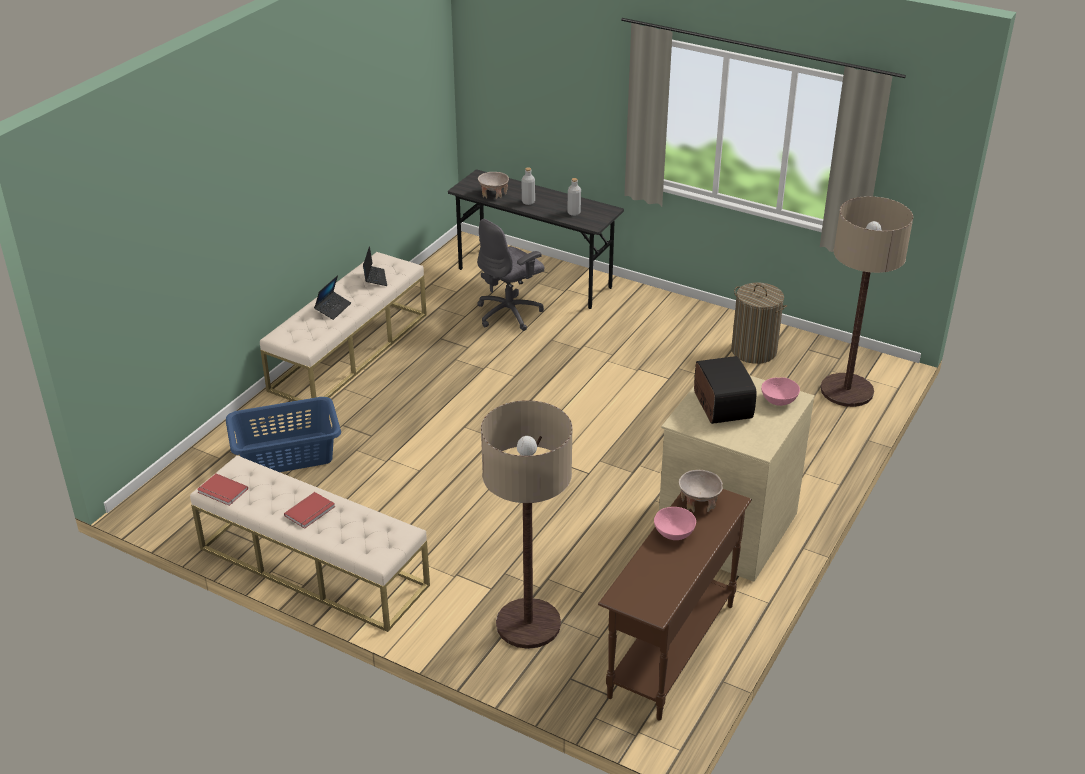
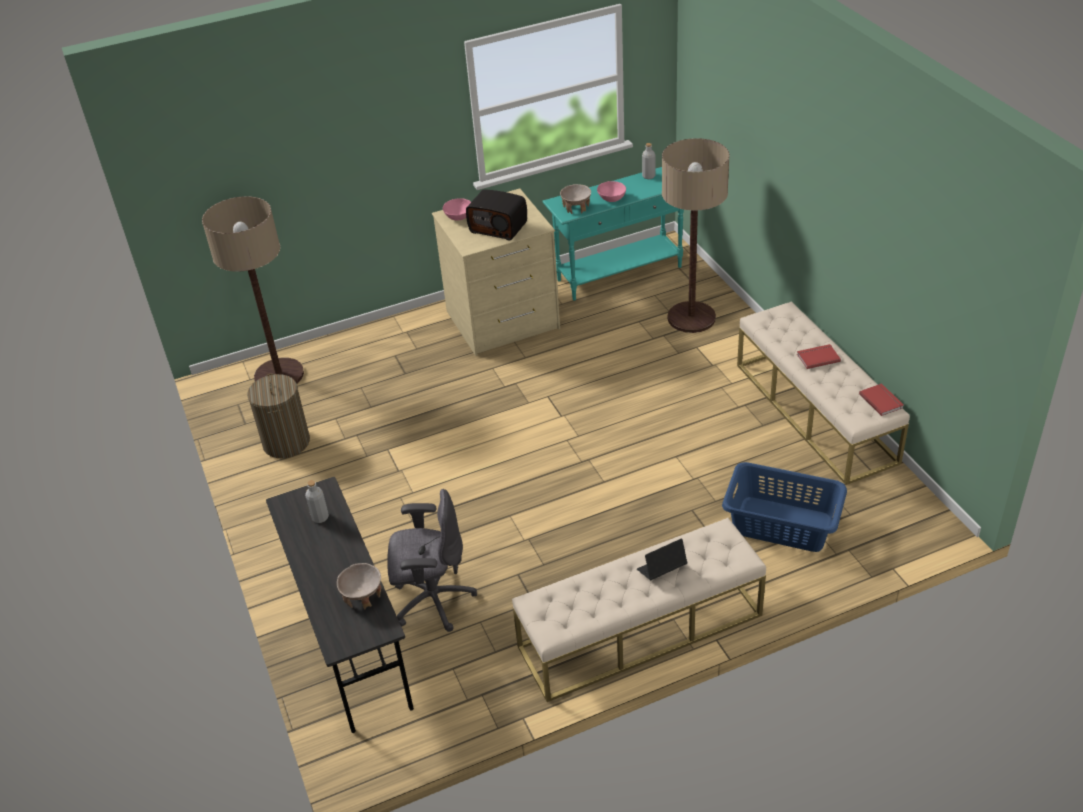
camera: 140 degrees left, 5 degrees up
laptop [363,246,387,286] -> none
grey bottle [522,167,535,205] -> grey bottle moved to [642,143,655,179]
brown console table [598,489,752,720] -> turquoise console table [542,167,684,300]
radio [694,356,757,424] -> radio turned 90 degrees counterclockwise [466,189,527,241]

